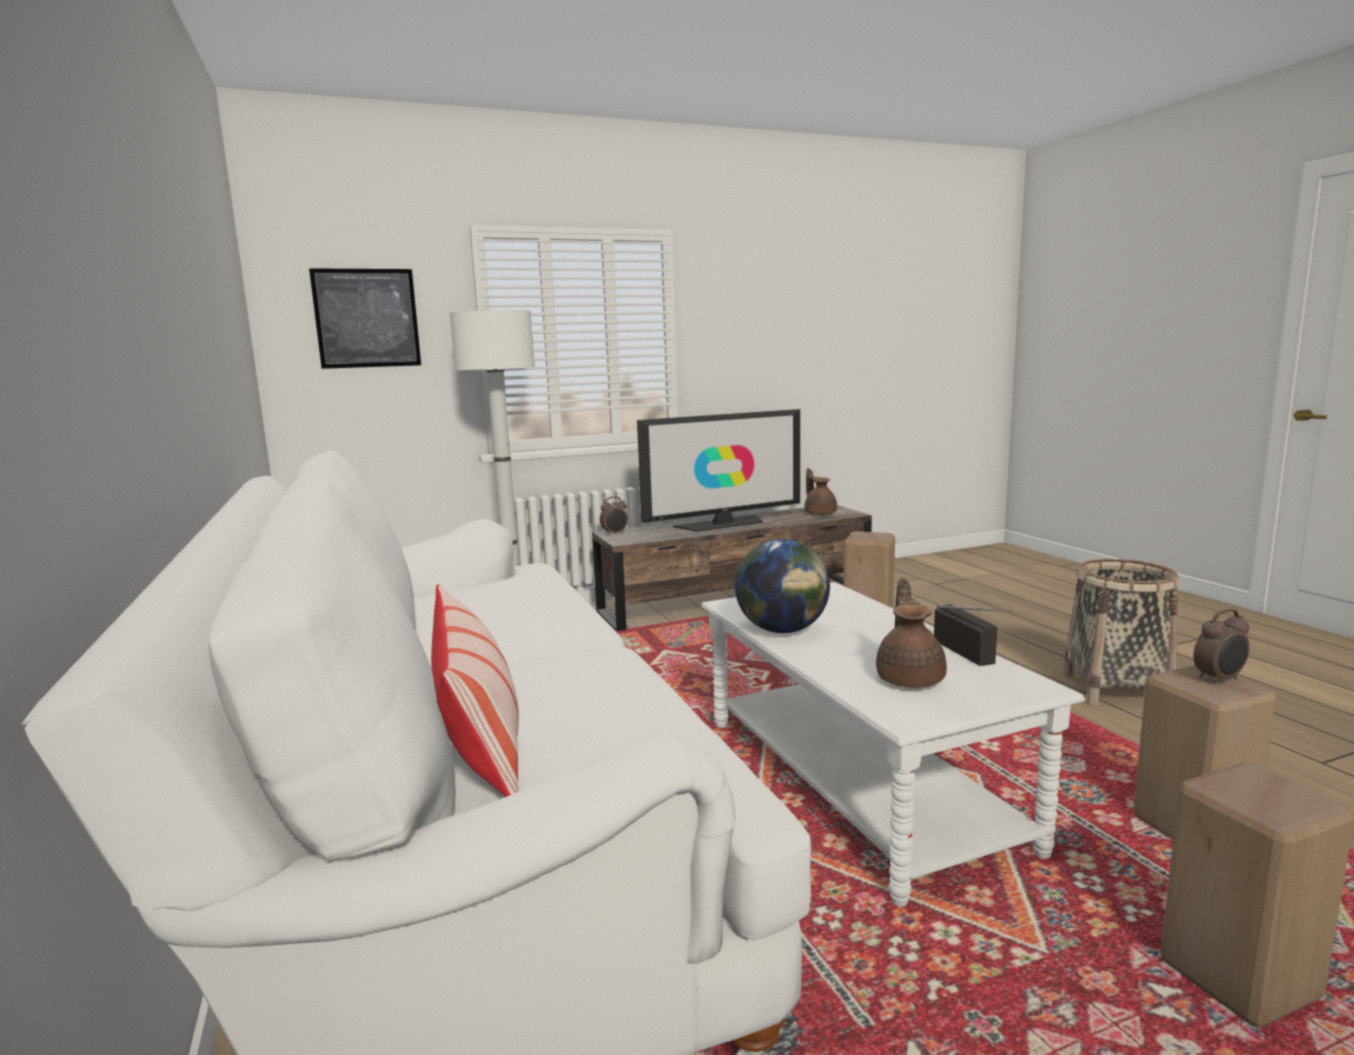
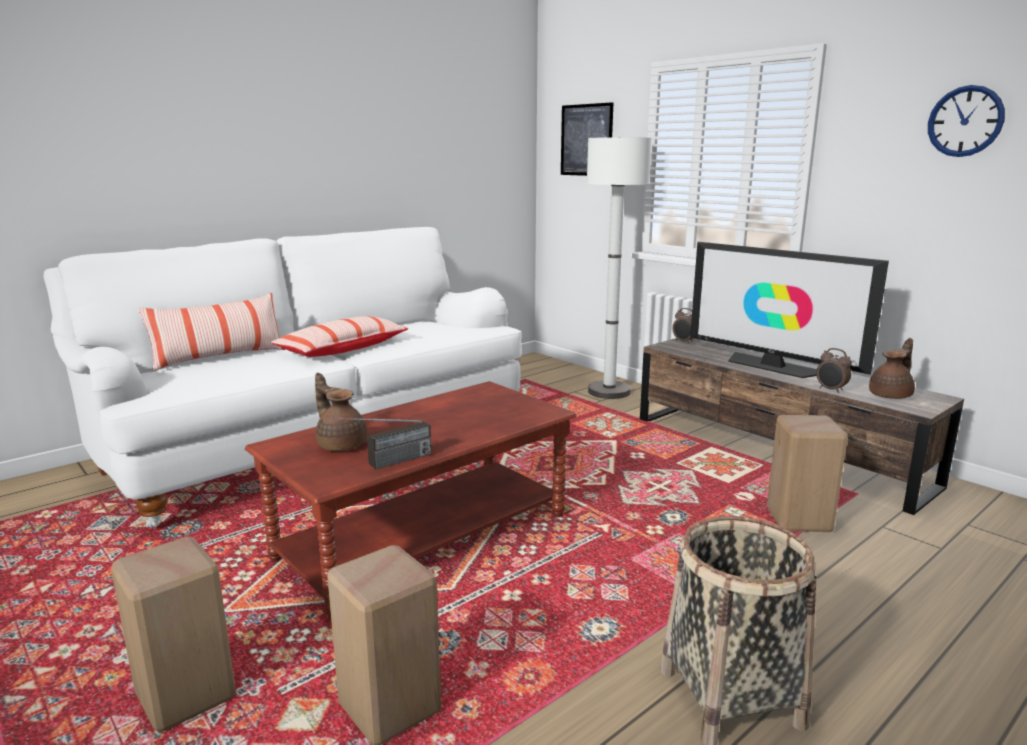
camera: 70 degrees right, 5 degrees up
white coffee table [702,582,1085,906] -> brown coffee table [245,381,577,620]
globe [735,539,830,633] -> none
brown teapot [876,578,947,688] -> brown teapot turned 120 degrees counterclockwise [315,373,367,451]
alarm clock [1193,609,1250,684] -> alarm clock moved to [816,348,852,393]
none -> pillow [271,316,408,357]
none -> wall clock [928,85,1005,157]

